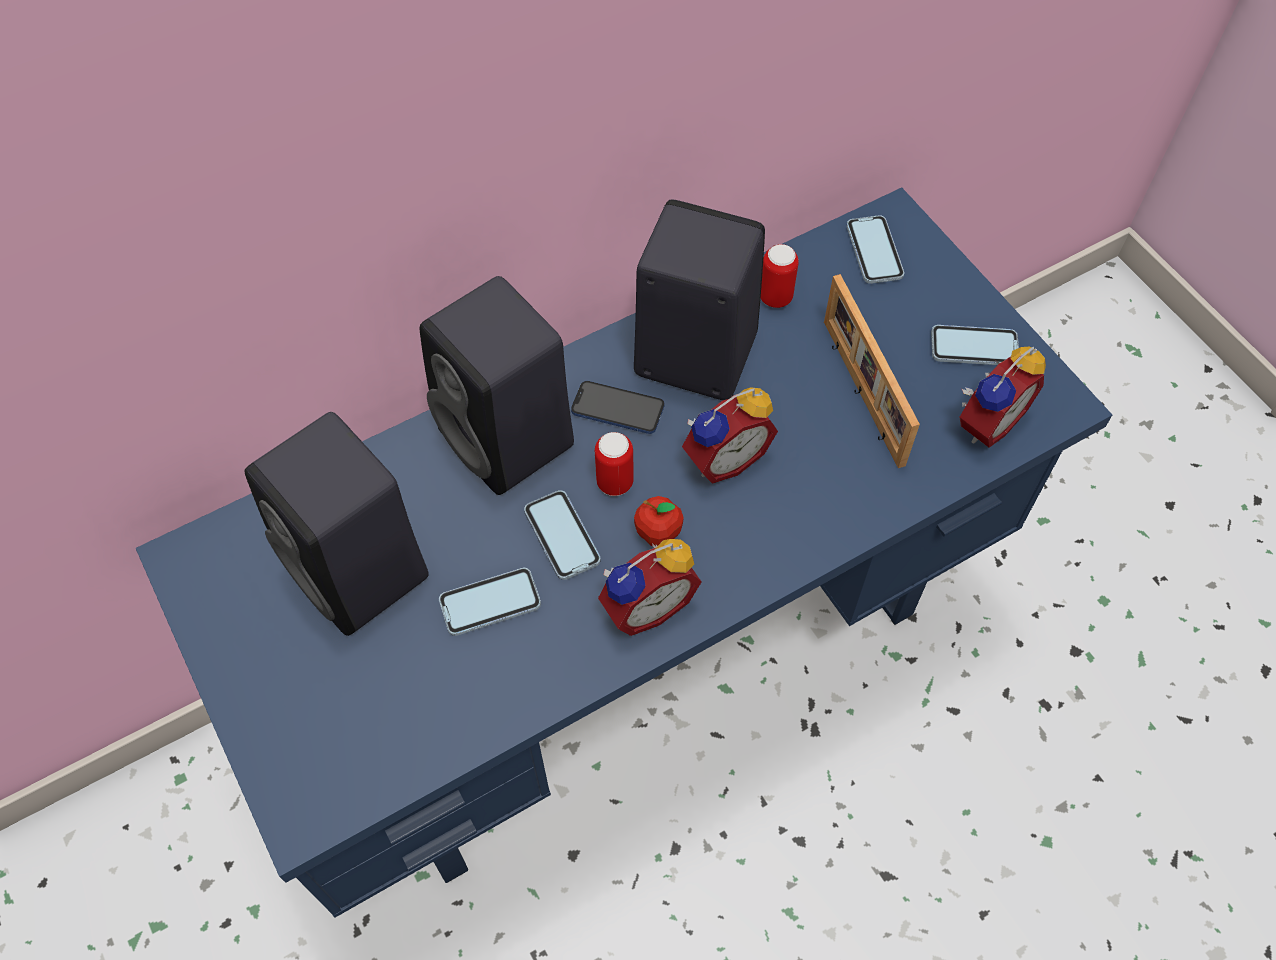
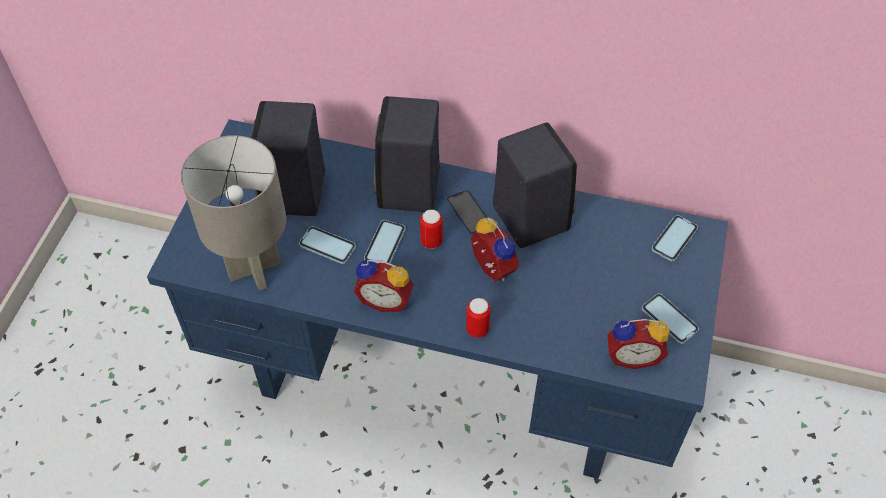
camera: 45 degrees right, 5 degrees down
apple [634,496,684,546] -> none
alarm clock [682,387,778,484] -> alarm clock turned 135 degrees counterclockwise [470,218,519,282]
can [761,244,799,308] -> can moved to [466,298,491,338]
picture frame [824,274,920,468] -> none
none -> grey table lamp [181,135,286,291]

